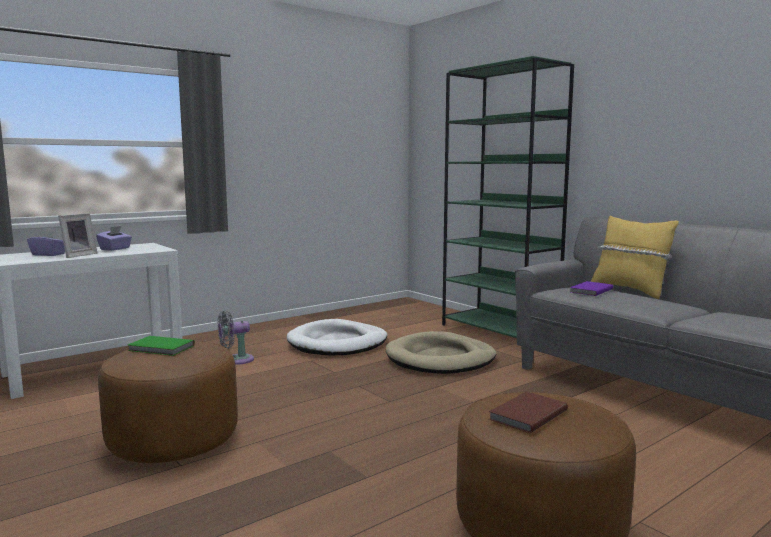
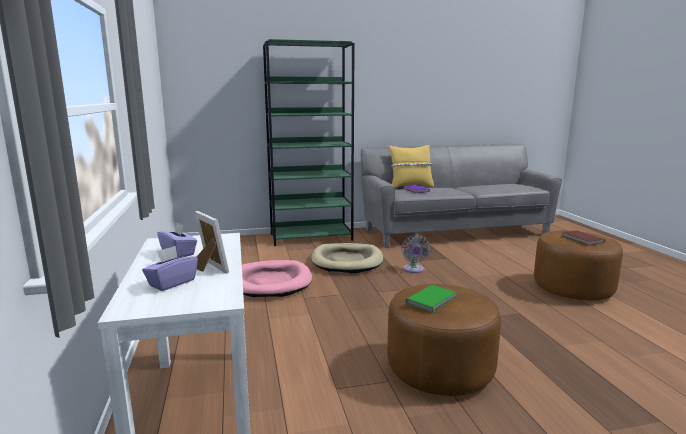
camera: 65 degrees left, 5 degrees up
grey fan [218,311,254,365] -> grey fan moved to [401,235,431,273]
white dog bed [287,319,387,355] -> pink dog bed [242,260,312,297]

